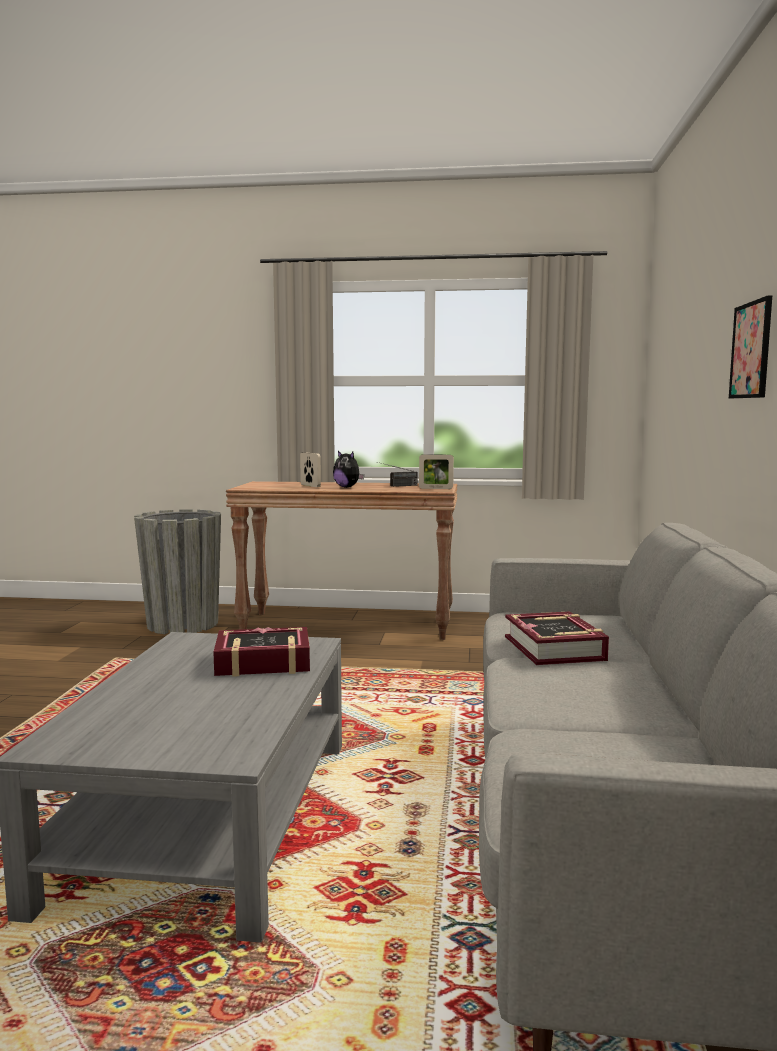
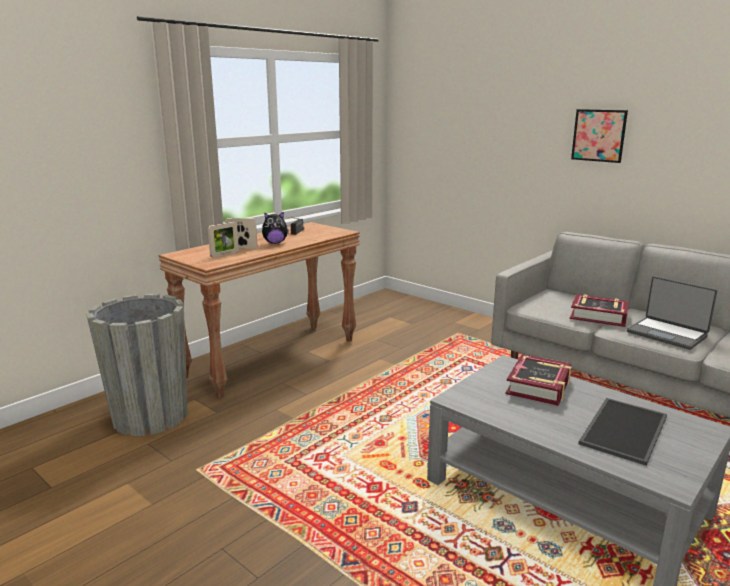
camera: 55 degrees left, 10 degrees up
picture frame [419,454,454,489] -> picture frame moved to [208,222,239,258]
none -> tray [579,398,667,466]
none -> laptop [627,276,717,350]

